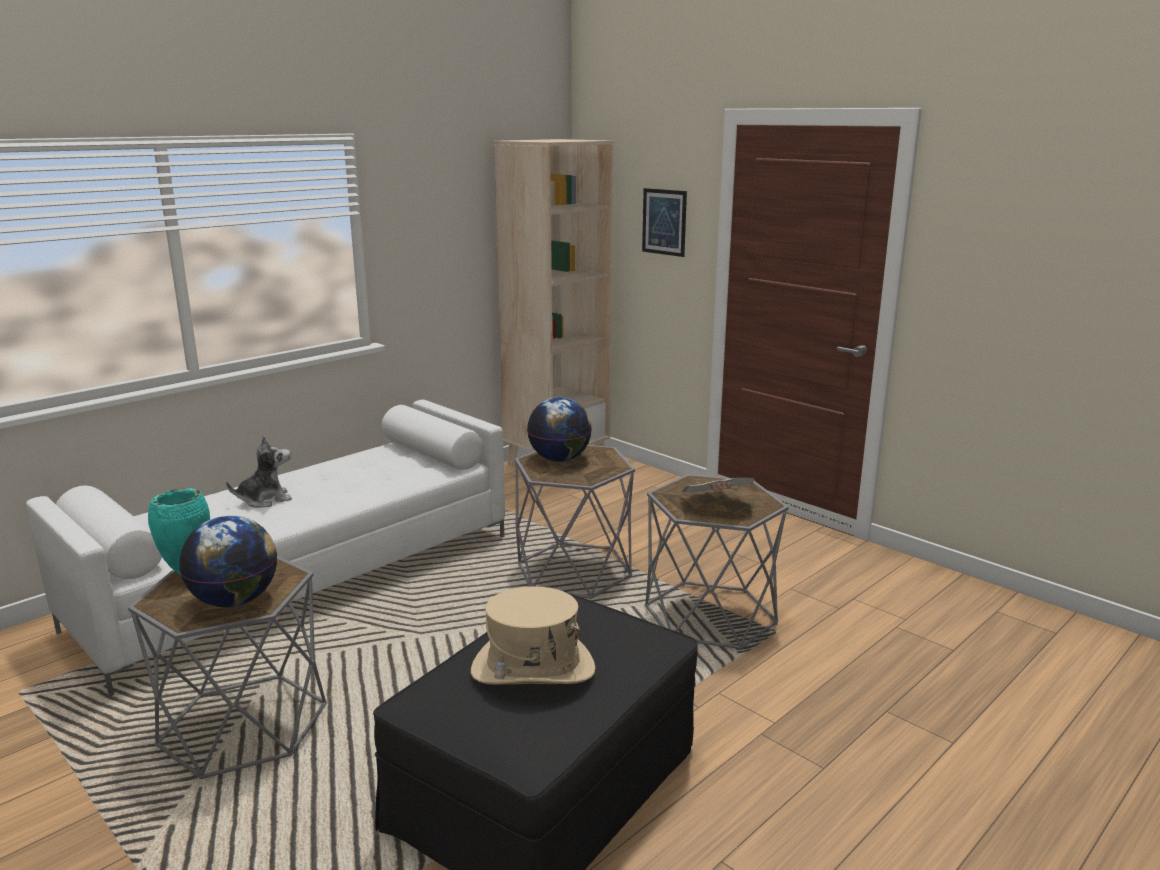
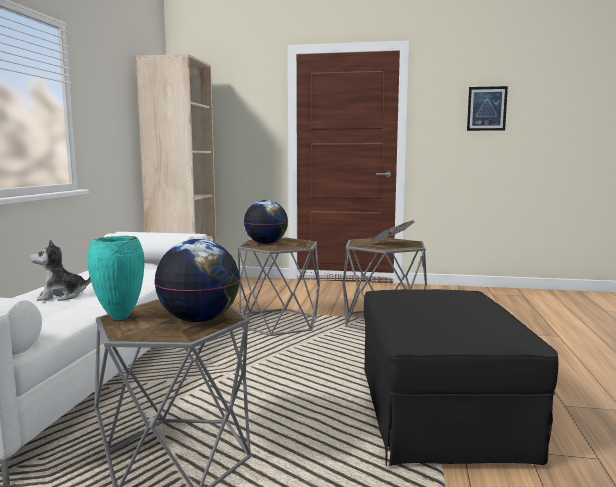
camera: 35 degrees left, 10 degrees down
plush toy [226,436,292,508] -> plush toy turned 135 degrees counterclockwise [30,240,91,301]
beige hat [471,586,596,685] -> none
picture [642,188,687,257] -> picture moved to [467,86,508,131]

